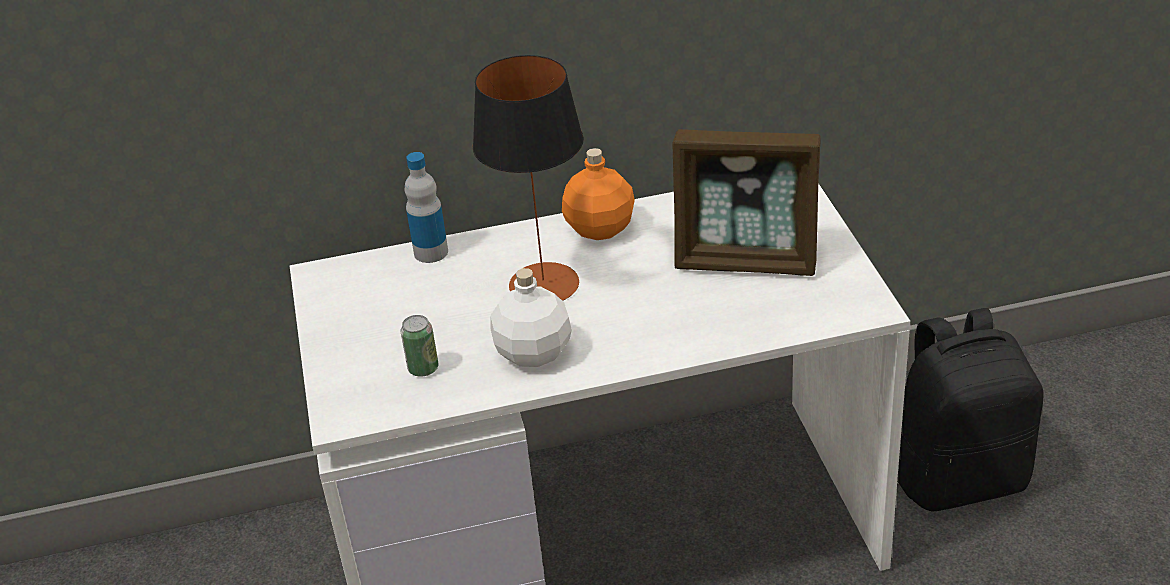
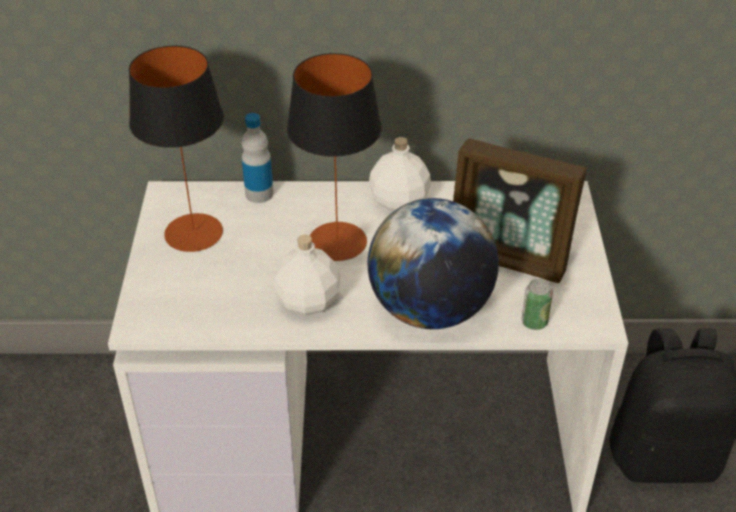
camera: 10 degrees right, 5 degrees up
can [401,315,439,377] -> can moved to [521,279,553,330]
orange bottle [562,148,635,240] -> white bottle [369,137,431,212]
none -> table lamp [129,45,224,252]
none -> globe [368,198,499,329]

